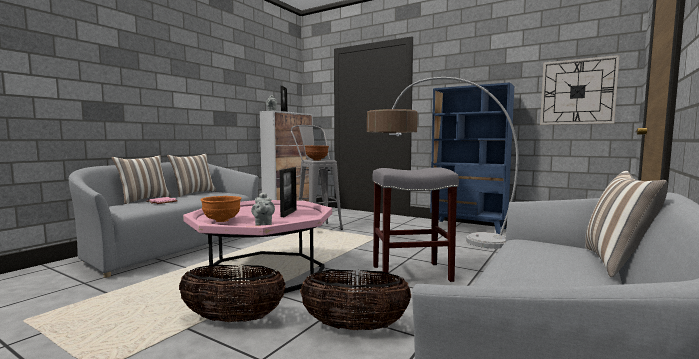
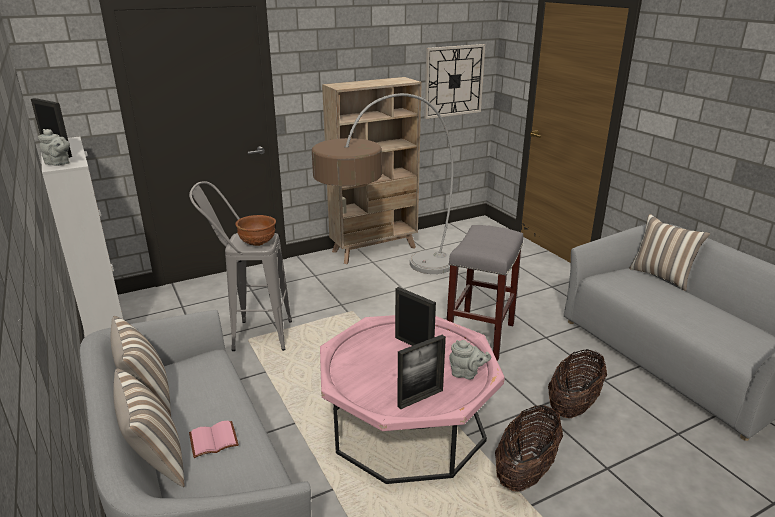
camera: 60 degrees left, 20 degrees up
orange bowl [201,196,242,222] -> picture frame [397,334,446,410]
blue bookcase [430,82,514,234] -> beige bookcase [322,77,422,264]

